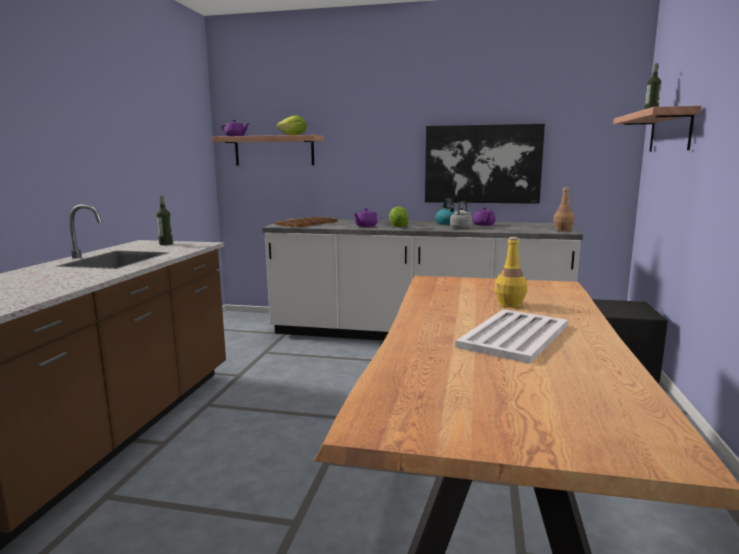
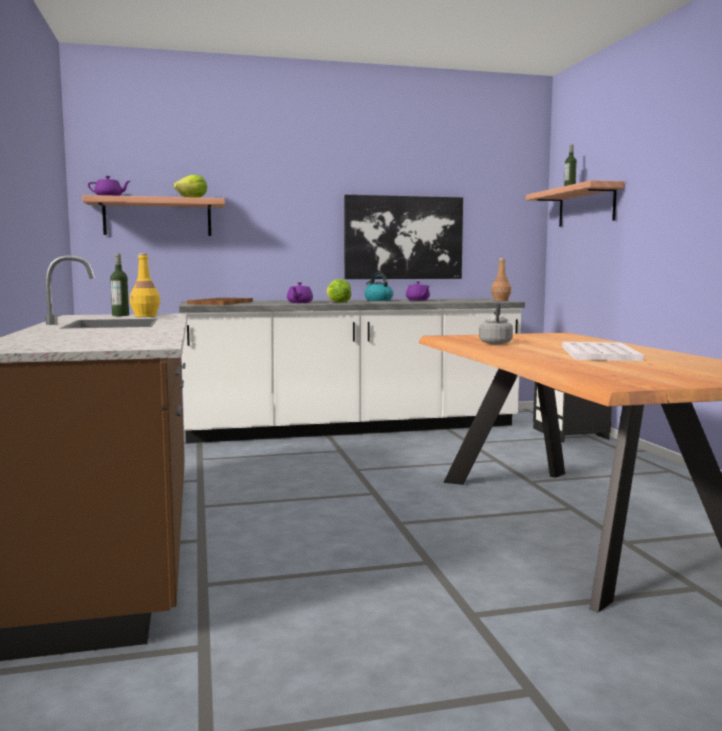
camera: 25 degrees left, 5 degrees down
grey kettle [450,201,472,229] -> grey kettle moved to [479,302,513,344]
yellow bottle [494,237,527,308] -> yellow bottle moved to [130,253,160,317]

